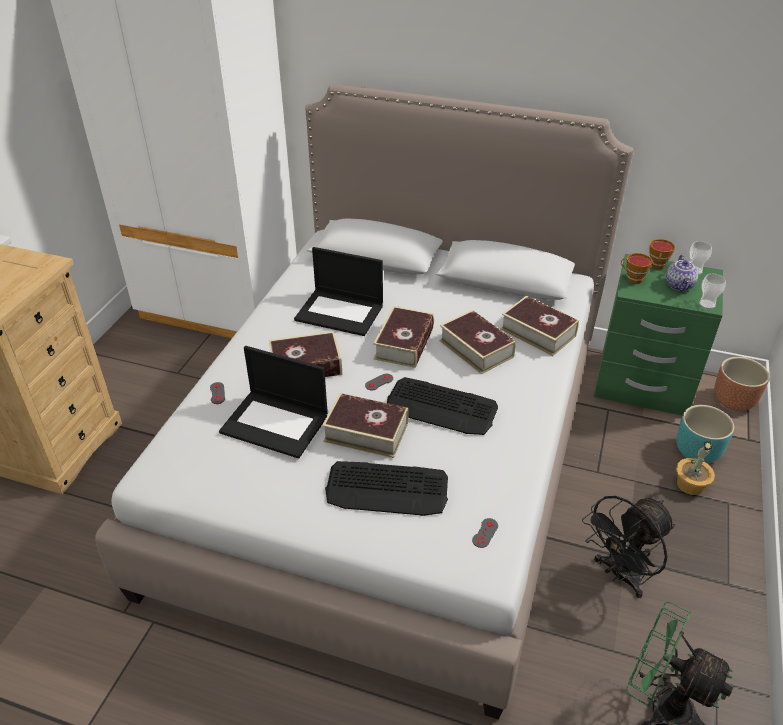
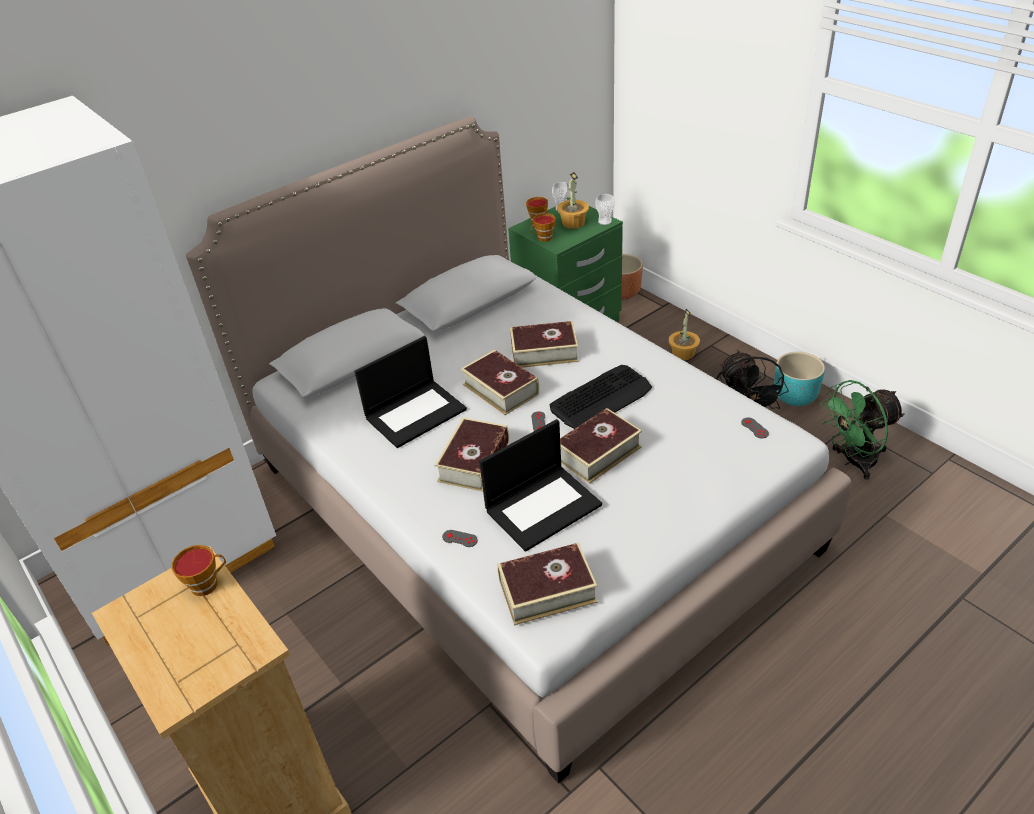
camera: 55 degrees left, 0 degrees up
keyboard [325,461,448,516] -> none
book [500,296,579,356] -> book moved to [497,543,598,626]
teapot [666,255,698,291] -> potted plant [557,172,589,229]
turquoise planter [676,405,734,463] -> turquoise planter moved to [774,352,825,406]
none -> cup [171,545,226,596]

